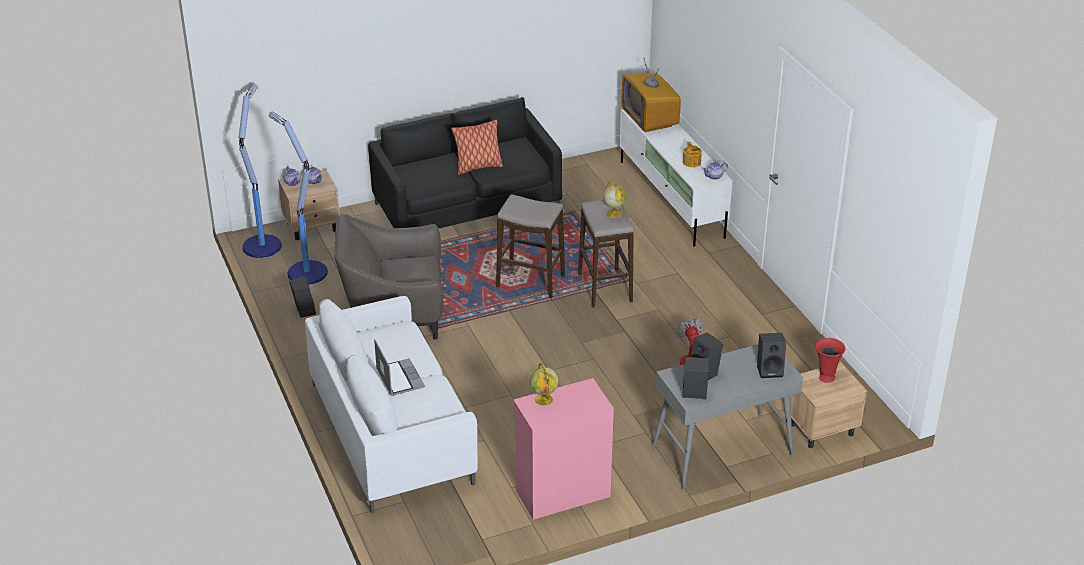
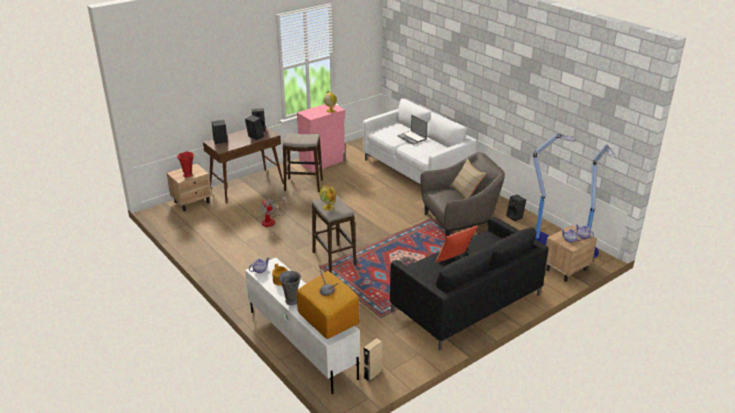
camera: 165 degrees right, 5 degrees down
stool [496,194,565,299] -> stool moved to [283,133,323,192]
grey console table [652,344,803,490] -> brown console table [203,126,284,204]
none -> grey vase [279,271,301,305]
none -> beige speaker [364,338,382,382]
none -> beige pillow [450,159,486,199]

